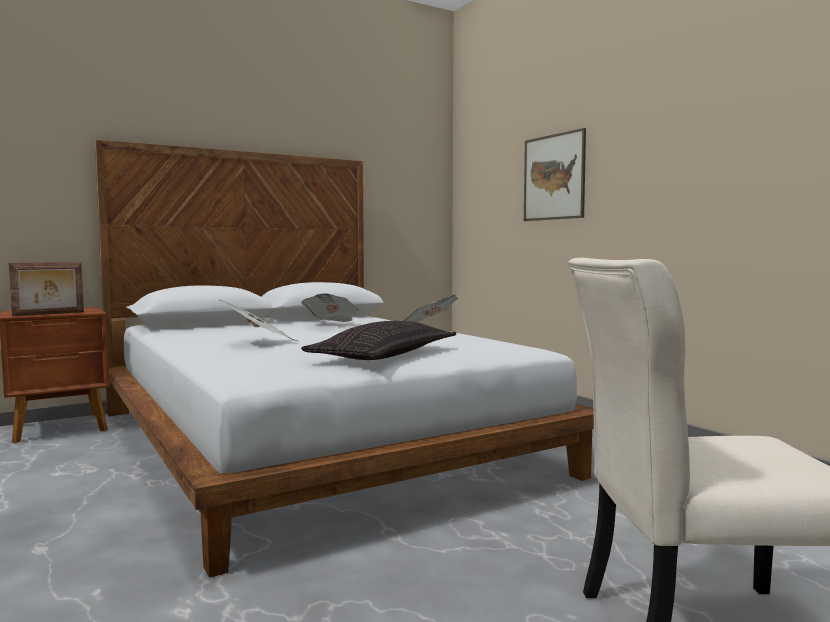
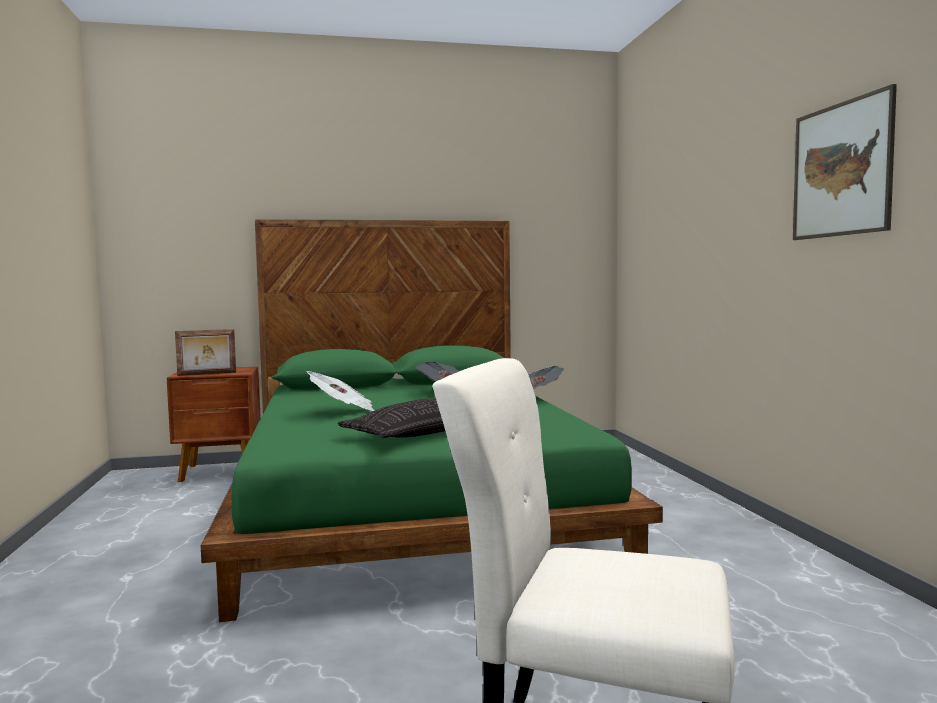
camera: 20 degrees right, 0 degrees up
white bed [95,139,594,577] -> green bed [201,219,663,622]
picture [524,128,586,221] -> picture moved to [793,84,897,240]

